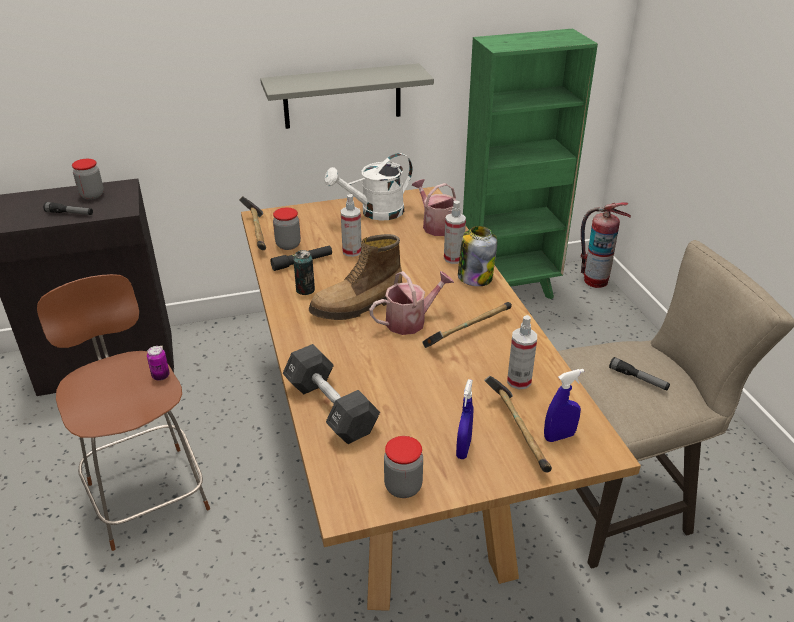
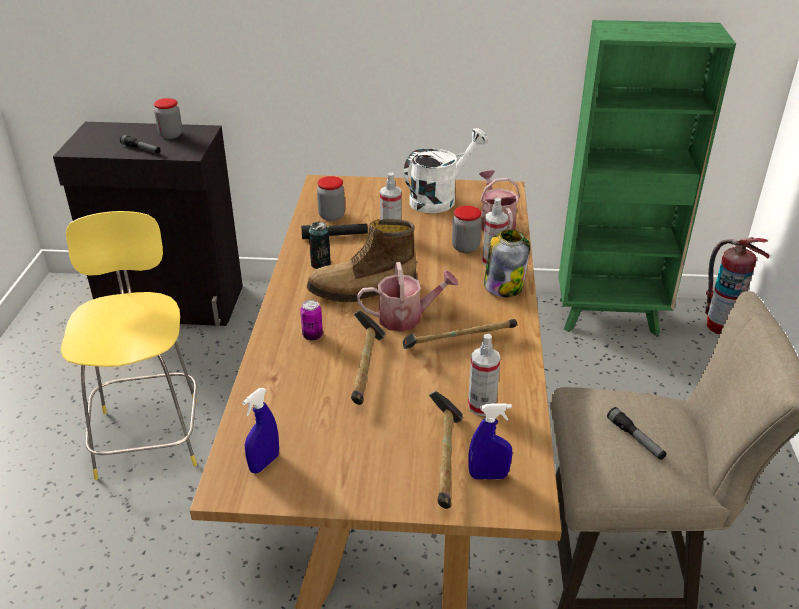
camera: 20 degrees right, 0 degrees up
brown stool [37,274,210,551] -> yellow stool [61,211,197,480]
can [147,346,170,381] -> can moved to [300,300,323,341]
hammer [239,196,266,250] -> hammer moved to [351,310,385,405]
grey shelf [260,63,434,129] -> none
black dumbbell [282,344,380,444] -> none
white watering can [324,153,413,221] -> white watering can turned 150 degrees clockwise [404,128,488,213]
jar [384,436,423,498] -> jar moved to [452,206,482,253]
blue spray bottle [456,379,473,459] -> blue spray bottle moved to [242,388,279,474]

